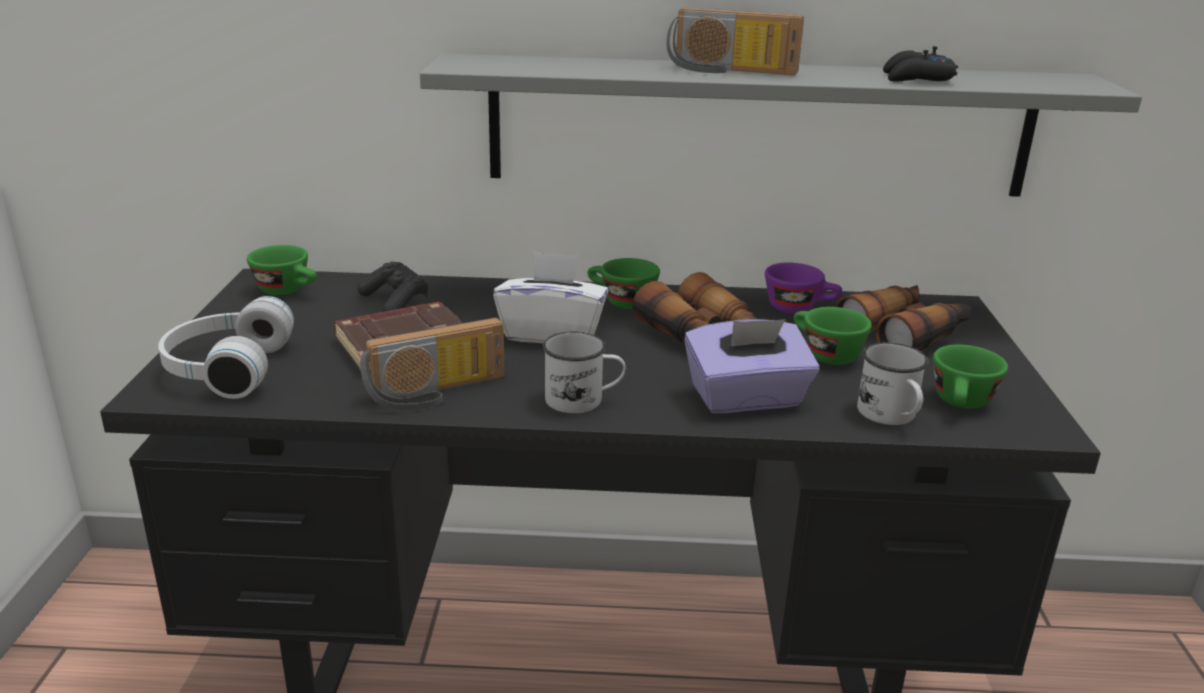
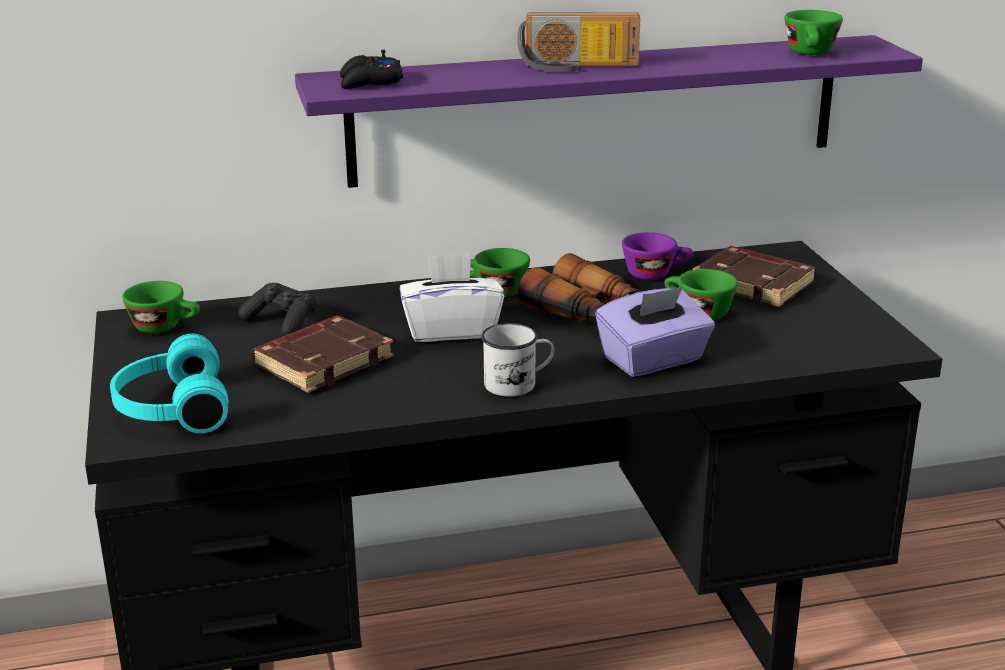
camera: 15 degrees left, 0 degrees up
white headphones [158,296,294,399] -> turquoise headphones [110,334,228,434]
radio [360,317,505,410] -> none
grey shelf [420,53,1142,197] -> purple shelf [295,35,923,188]
binoculars [835,285,971,351] -> brown book [693,246,816,307]
white mug [857,342,928,425] -> none
black game controller [883,46,958,82] -> black game controller moved to [340,50,403,89]
green cup [933,344,1008,409] -> green cup moved to [784,10,843,55]

